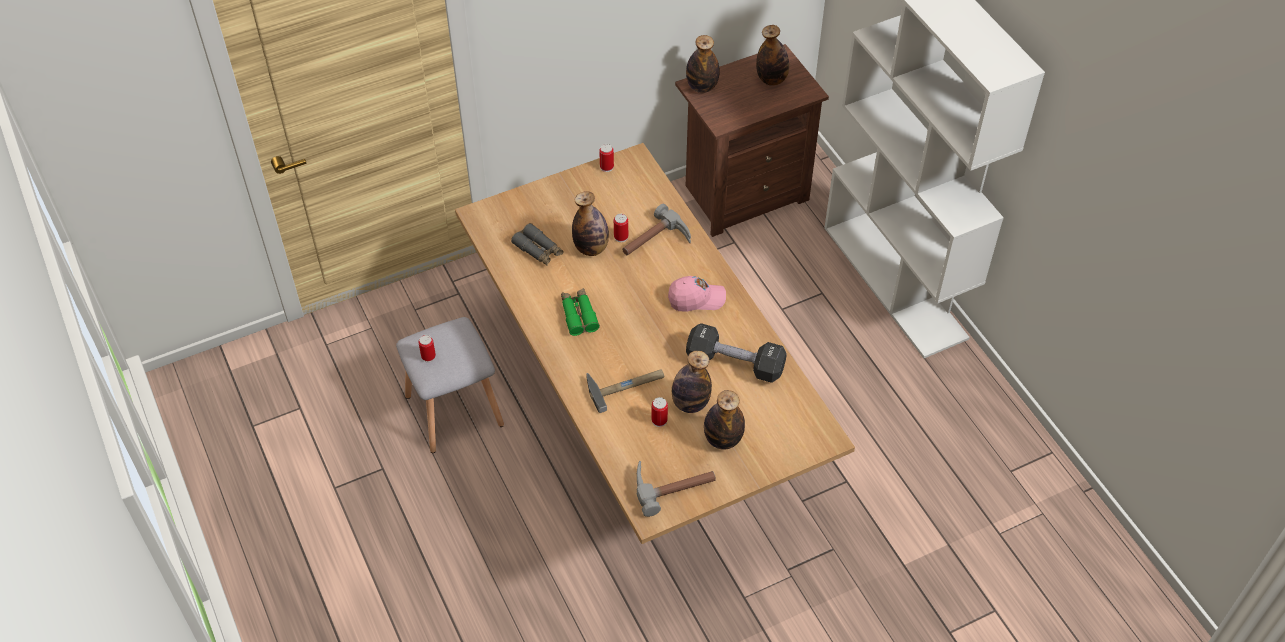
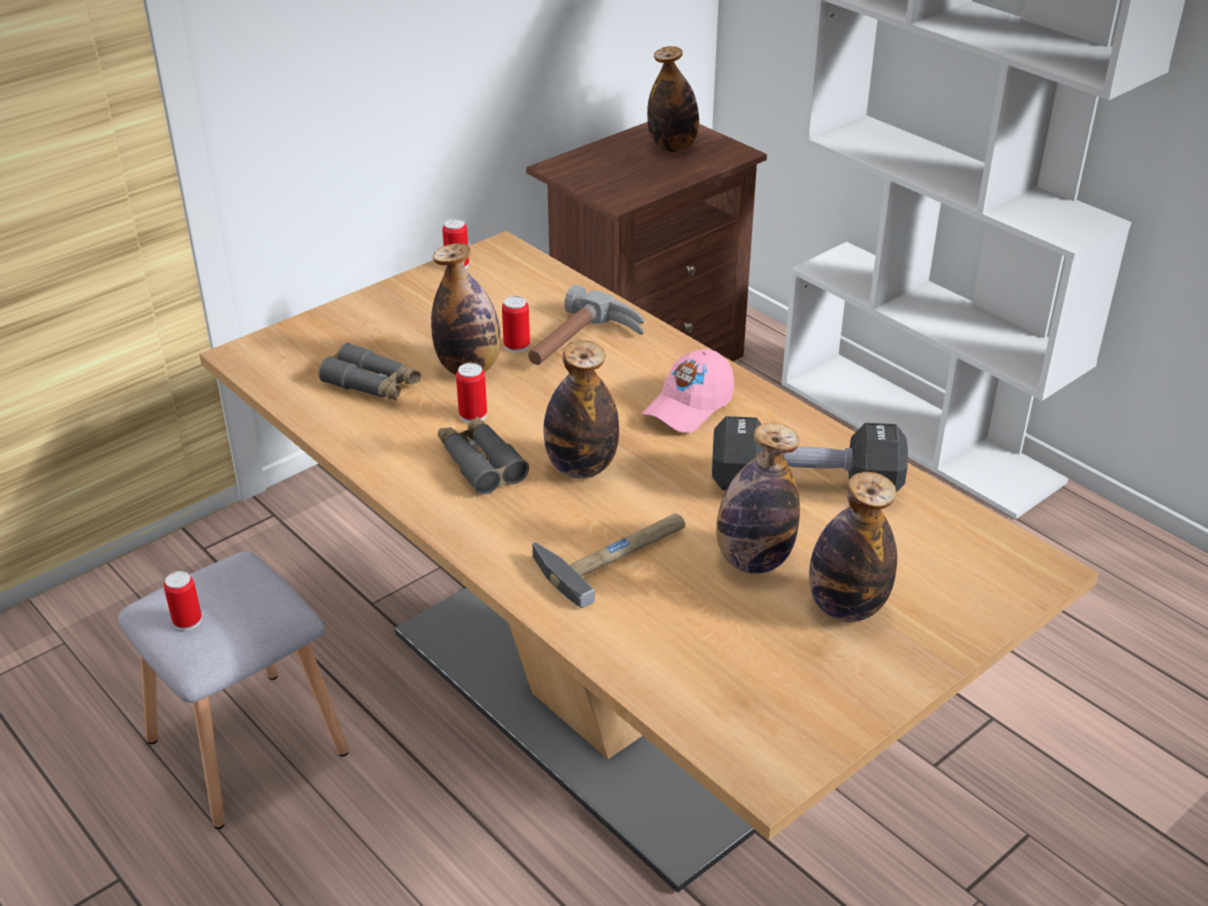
camera: 15 degrees left, 15 degrees down
green binoculars [561,288,600,336] -> grey binoculars [438,417,529,494]
hammer [637,461,716,517] -> none
can [652,397,668,427] -> can moved to [456,363,487,423]
pink cap [668,276,726,312] -> pink cap turned 150 degrees clockwise [642,349,734,433]
bottle [686,35,719,93] -> bottle moved to [543,340,619,478]

